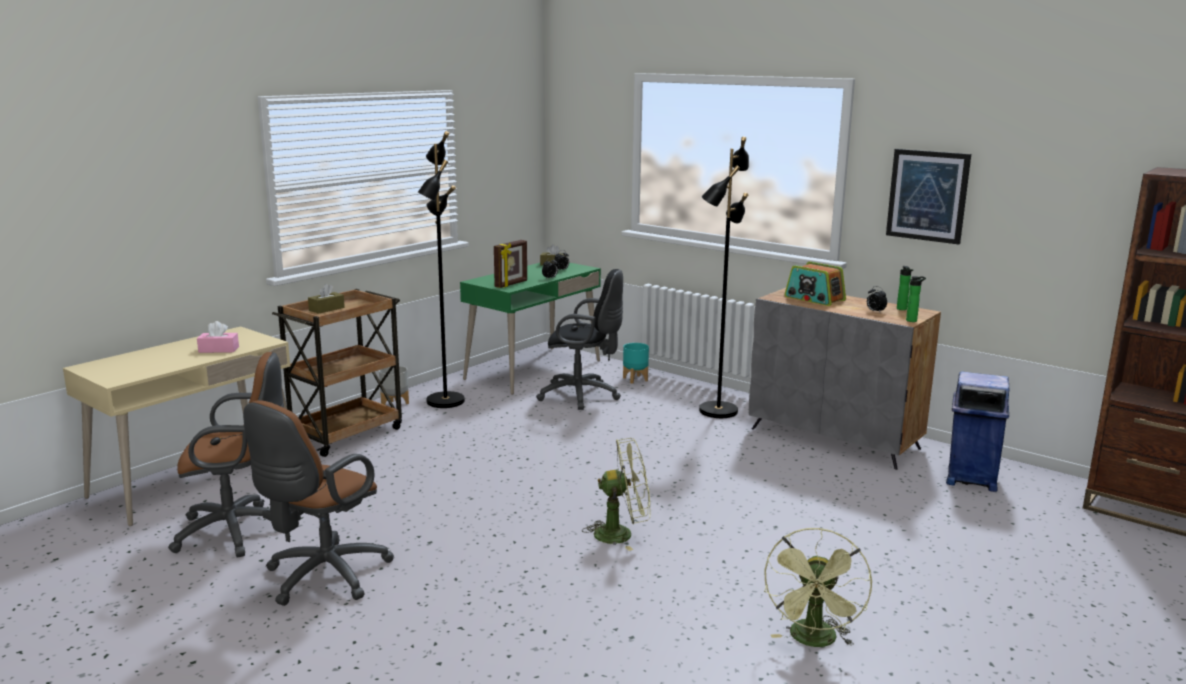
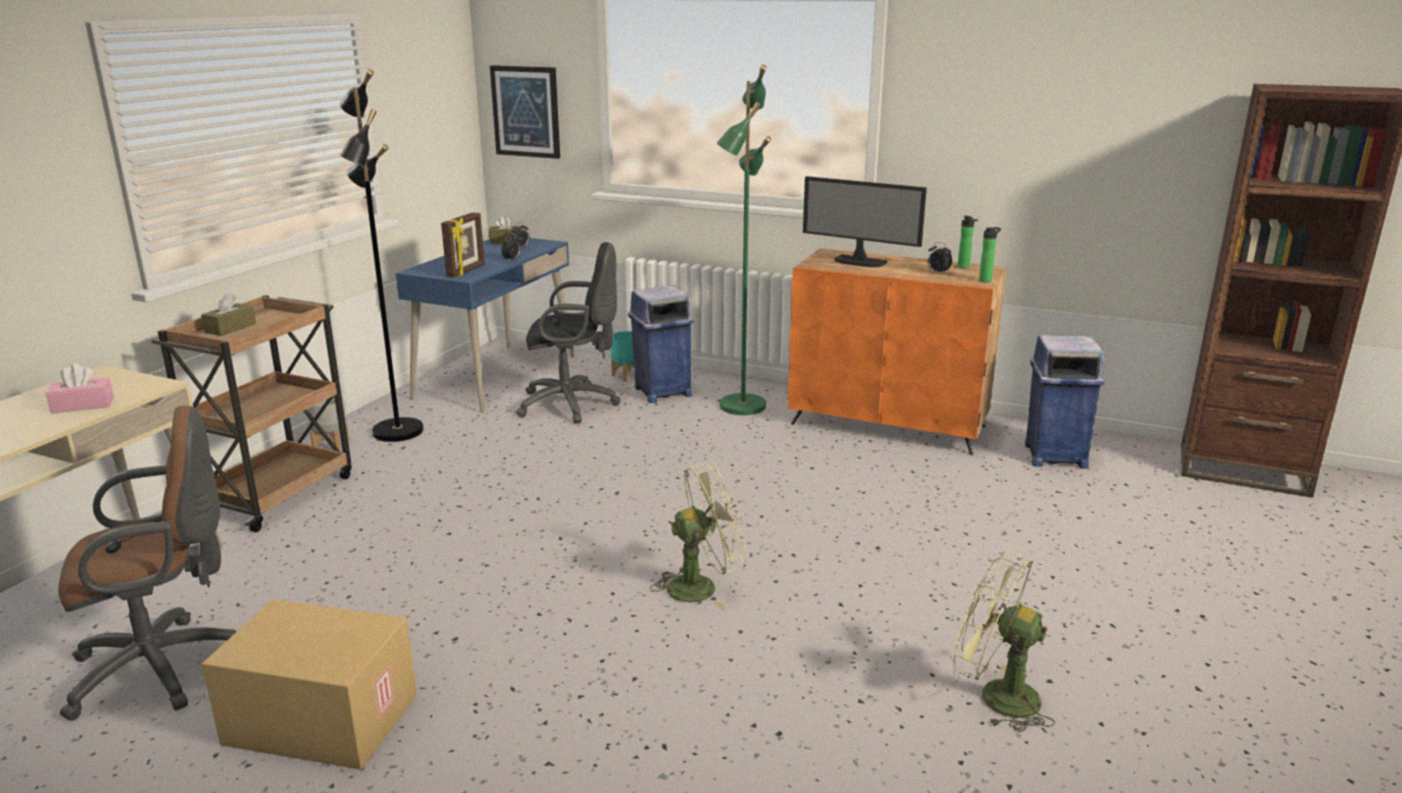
camera: 15 degrees left, 5 degrees up
brown office chair [243,400,394,606] -> cardboard box [202,599,417,770]
green desk [460,263,601,395] -> blue desk [396,238,574,413]
black floor lamp [699,136,749,418] -> green floor lamp [717,65,771,415]
grey cabinet [749,288,941,470] -> orange cabinet [788,248,1006,455]
green fan [764,528,872,647] -> green fan turned 120 degrees clockwise [954,550,1055,732]
radio [784,262,846,306] -> monitor [803,176,927,267]
picture [886,149,971,245] -> picture moved to [490,65,560,159]
none -> blue trash can [628,285,694,403]

